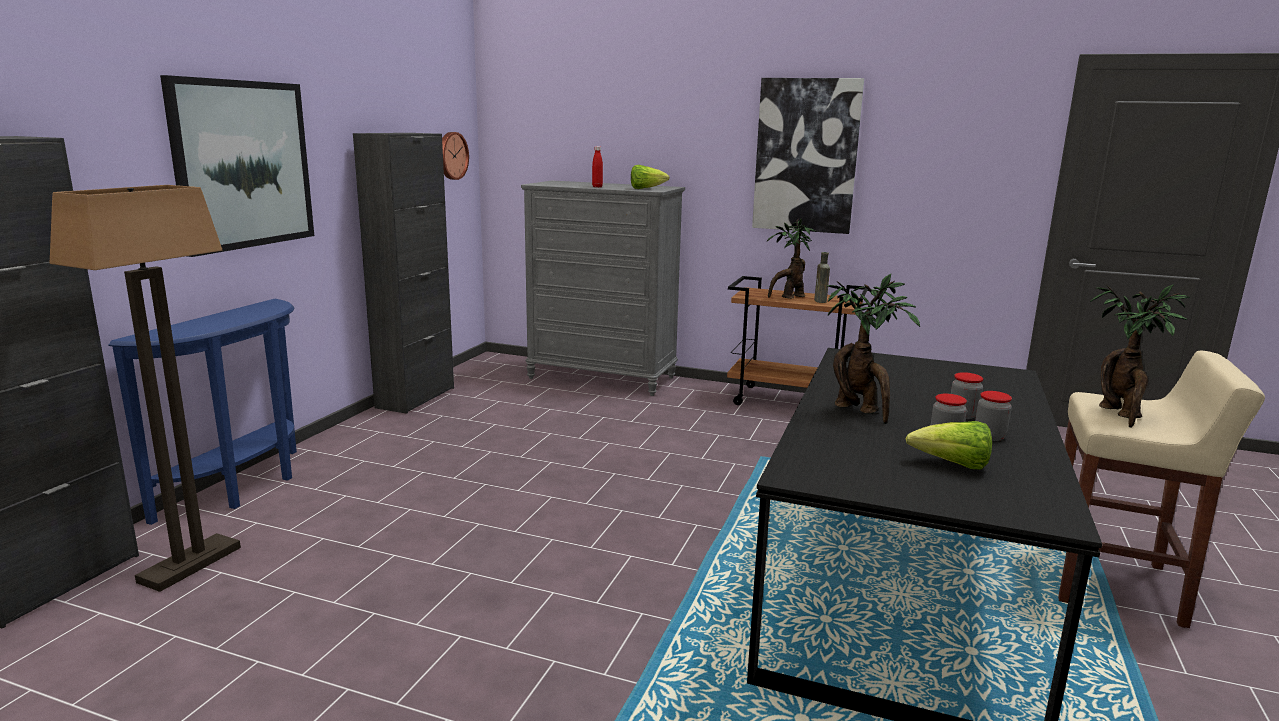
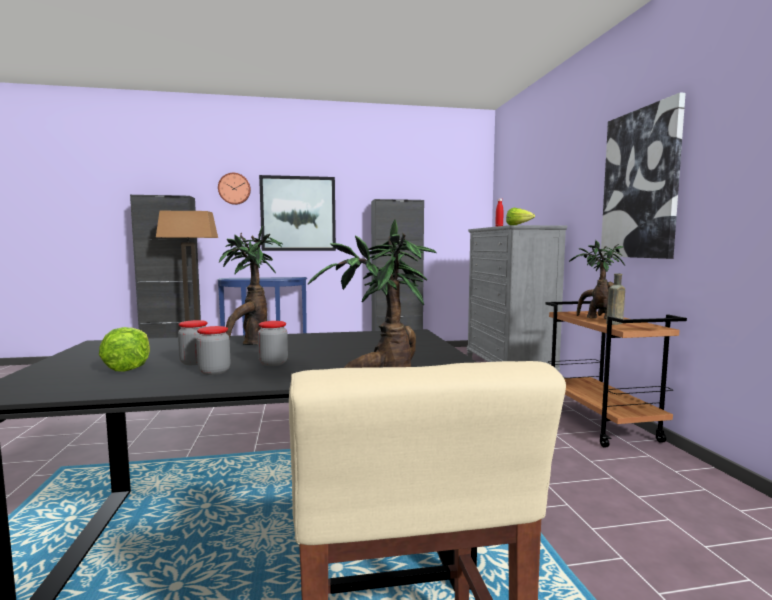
camera: 60 degrees right, 10 degrees down
wall clock [442,132,469,180] -> wall clock moved to [218,173,251,205]

